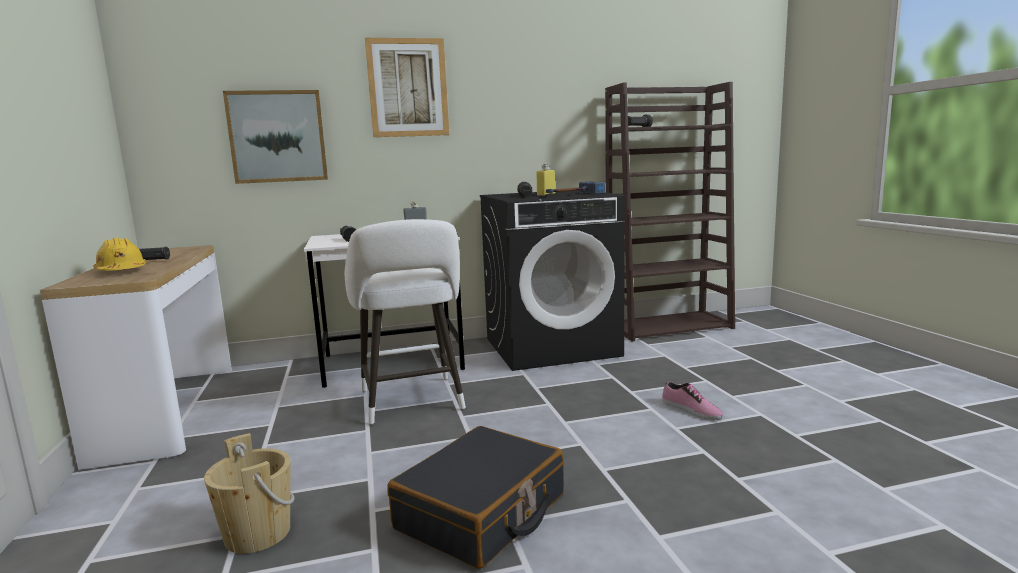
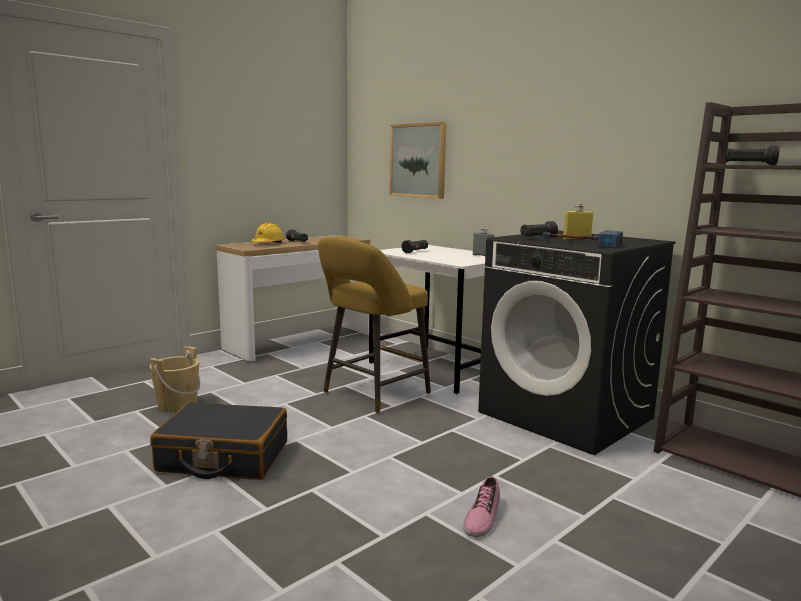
camera: 60 degrees right, 0 degrees up
white stool [345,219,466,425] -> yellow stool [318,237,431,413]
picture [365,38,449,137] -> none

